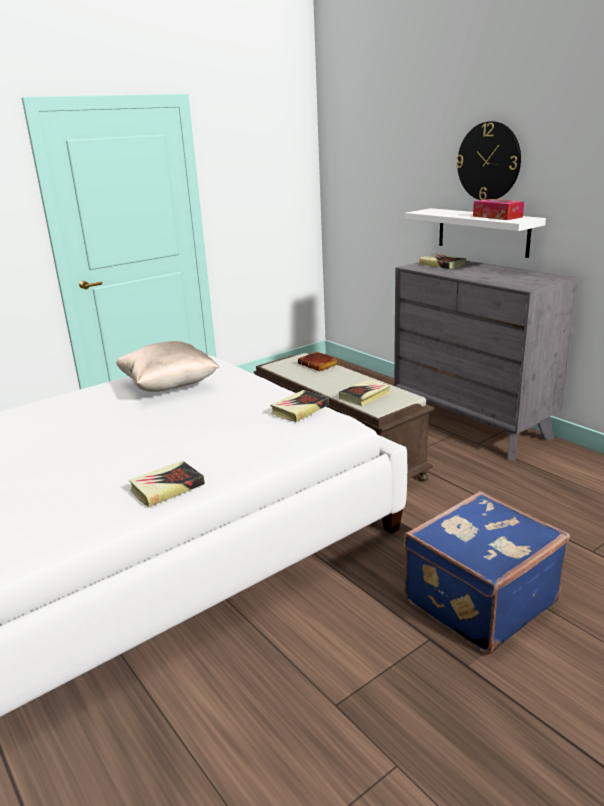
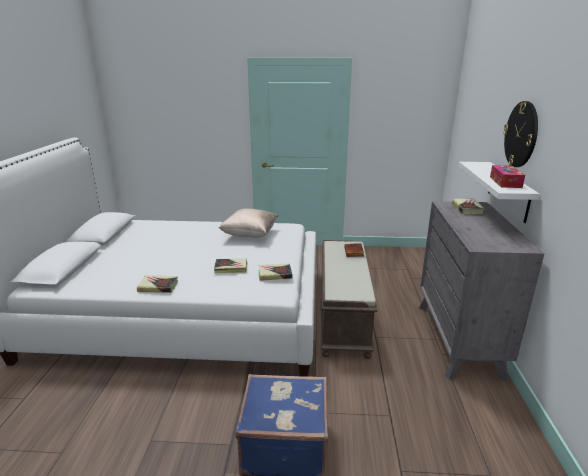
camera: 40 degrees right, 0 degrees up
book [339,379,391,406] -> book moved to [214,258,247,273]

